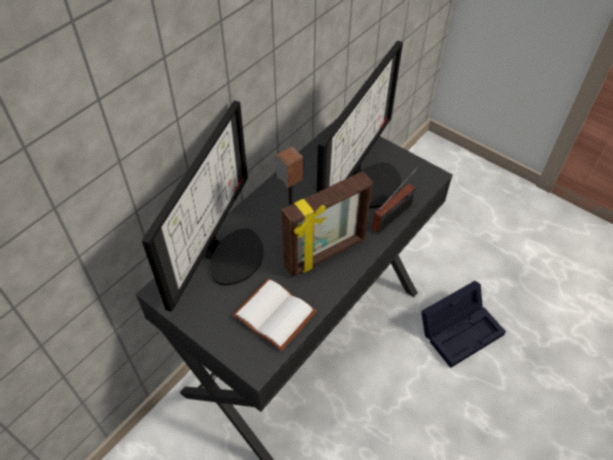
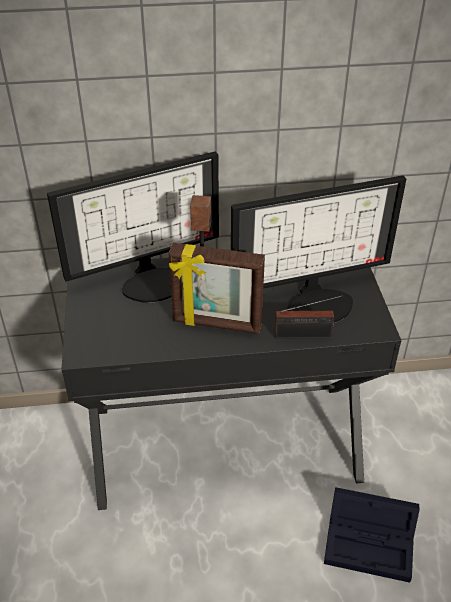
camera: 45 degrees right, 10 degrees down
white book [233,278,317,351] -> none

